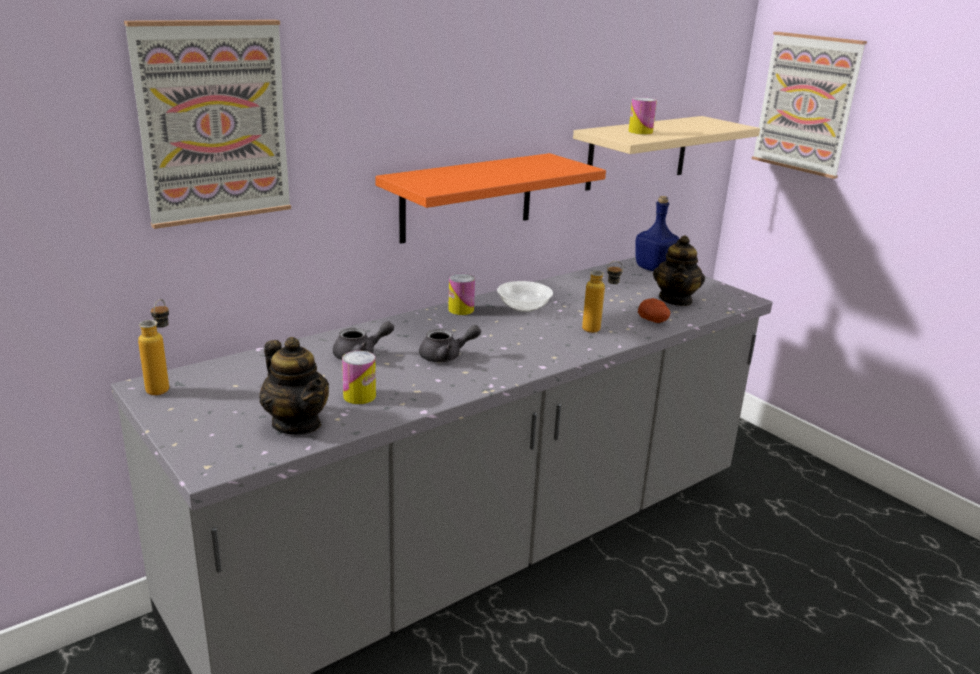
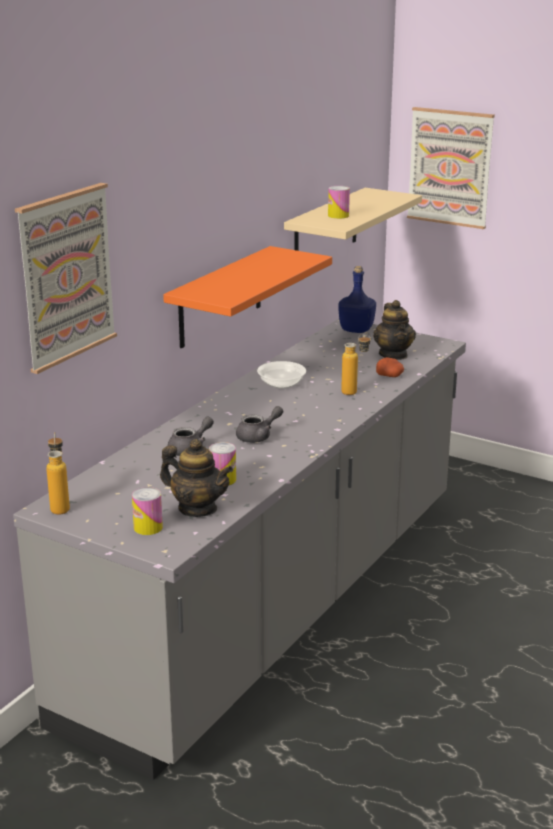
camera: 20 degrees left, 0 degrees up
can [448,273,475,315] -> can moved to [132,487,163,535]

